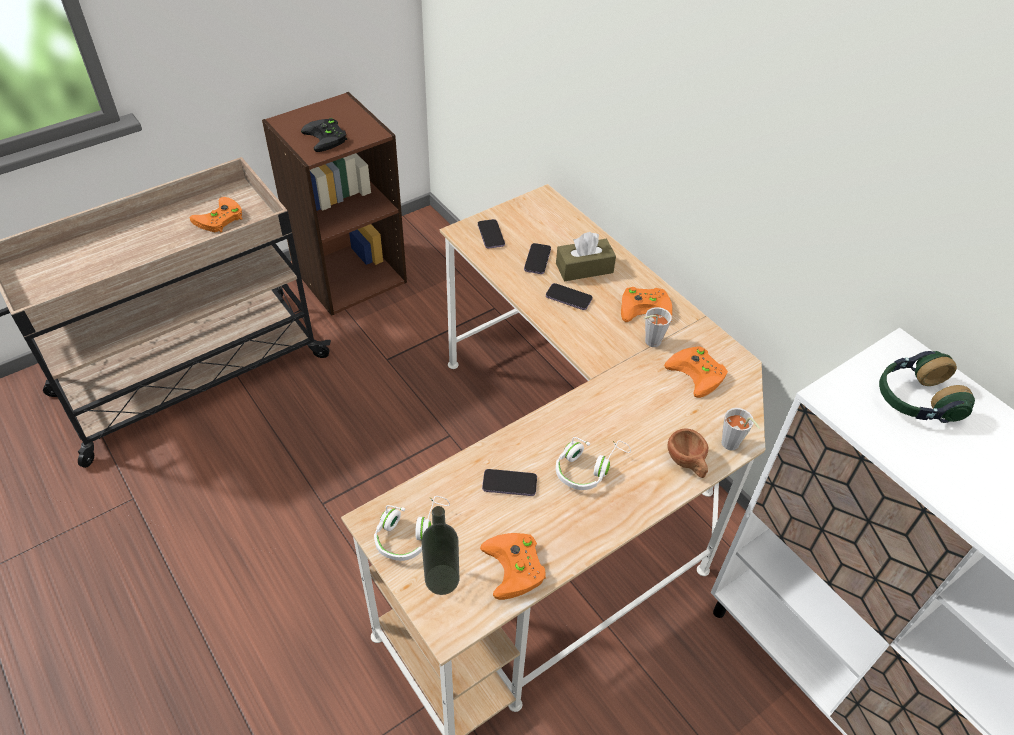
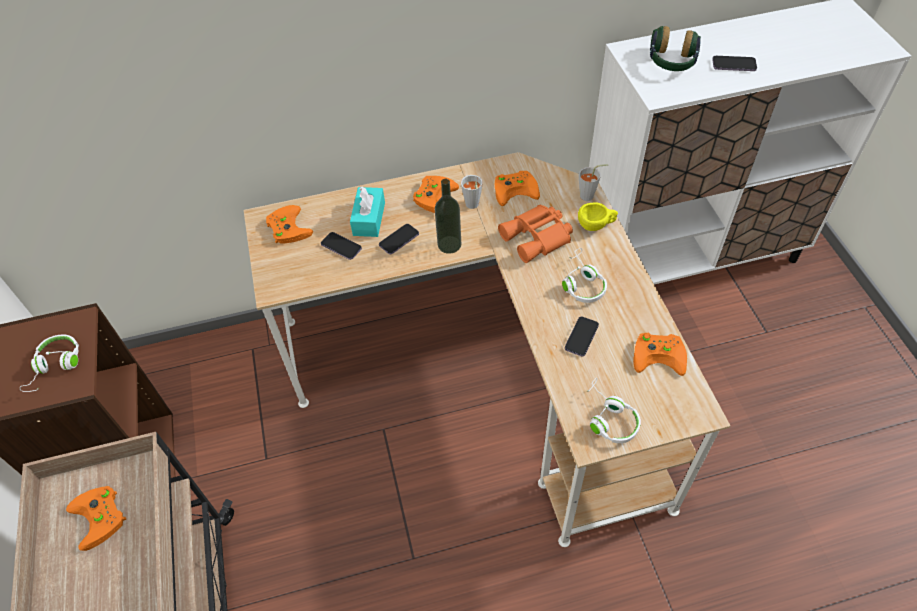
camera: 65 degrees left, 5 degrees up
black game controller [301,118,347,152] -> white headphones [20,334,79,392]
bottle [422,506,459,595] -> bottle moved to [435,179,461,254]
phone [478,219,505,249] -> phone moved to [712,56,757,71]
brown tissue box [556,232,616,281] -> turquoise tissue box [350,186,385,237]
brown cup [667,429,708,478] -> yellow cup [578,203,618,231]
none -> orange game controller [266,205,313,244]
none -> orange binoculars [498,204,573,263]

